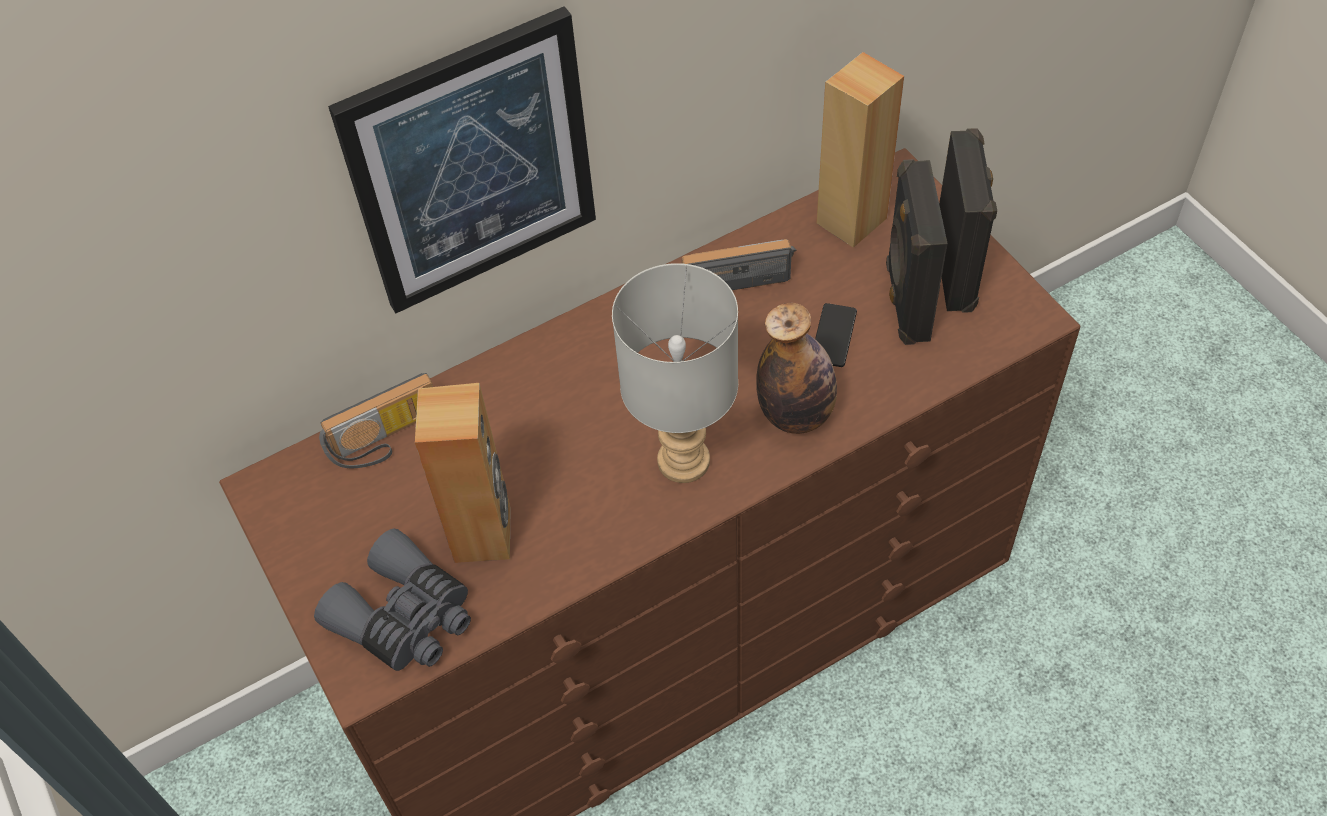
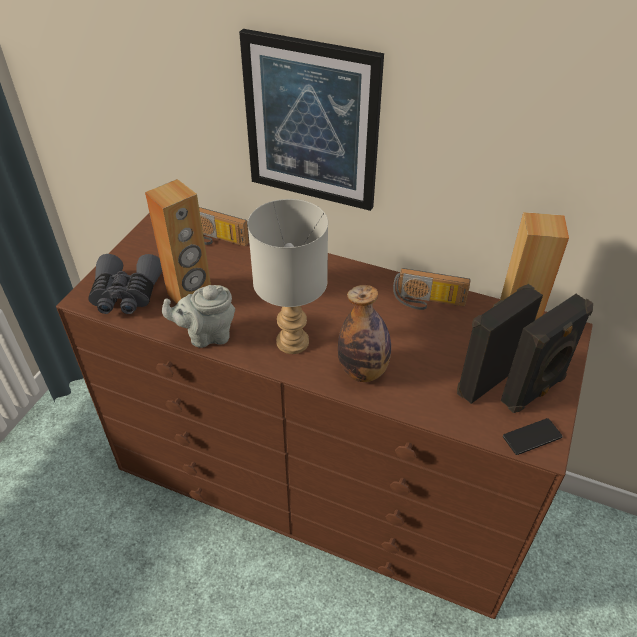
camera: 50 degrees right, 10 degrees down
radio [682,239,796,290] -> radio turned 150 degrees clockwise [393,268,471,310]
phone [815,303,857,367] -> phone moved to [503,418,563,455]
none -> grey teapot [162,285,235,348]

